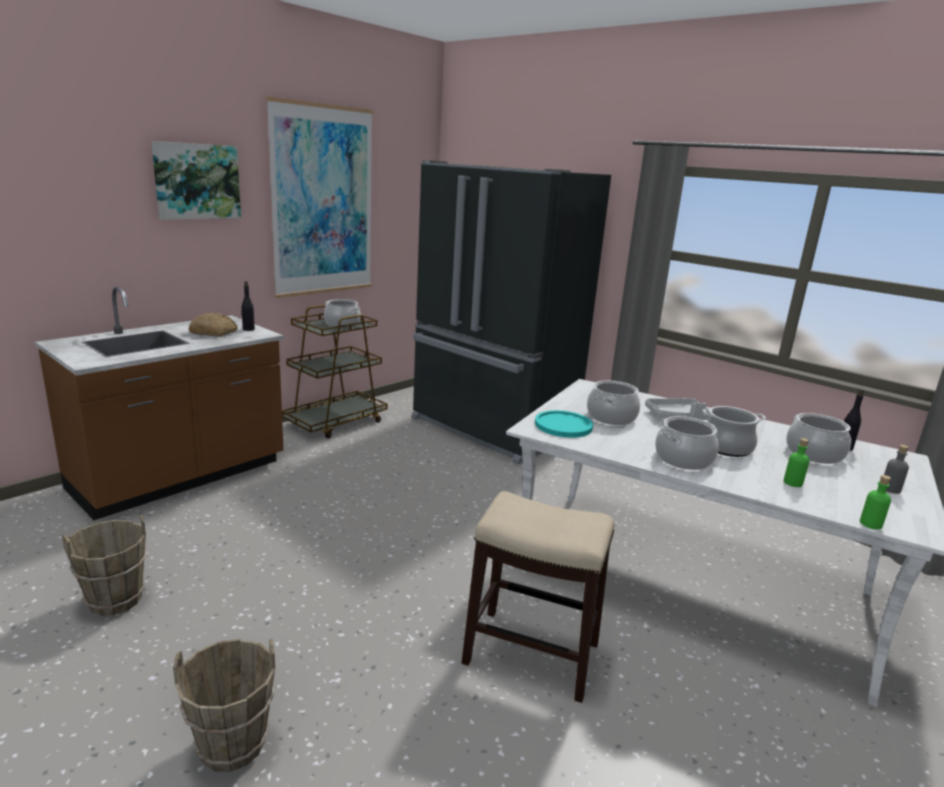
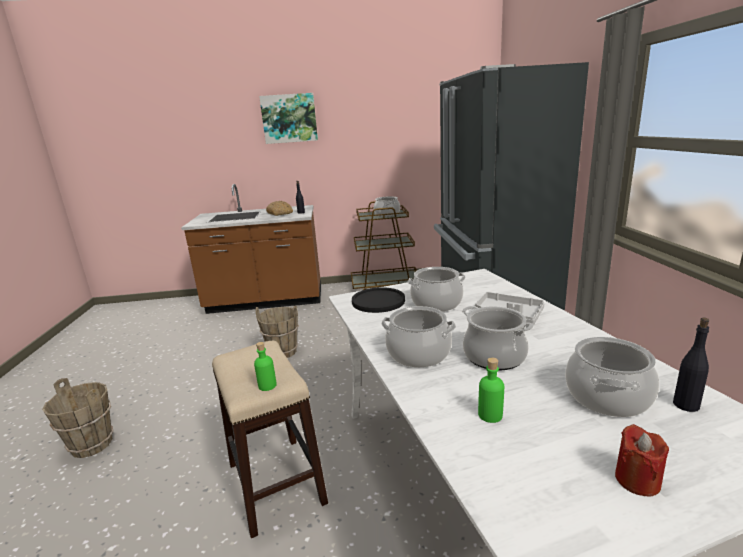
camera: 45 degrees right, 0 degrees up
brown bucket [62,514,147,616] -> brown bucket moved to [256,306,299,358]
picture [266,97,373,298] -> none
turquoise plate [535,410,593,438] -> black plate [352,287,405,313]
green bottle [860,475,891,530] -> green bottle moved to [254,342,277,391]
grey bottle [884,445,909,494] -> red candle [615,424,669,496]

